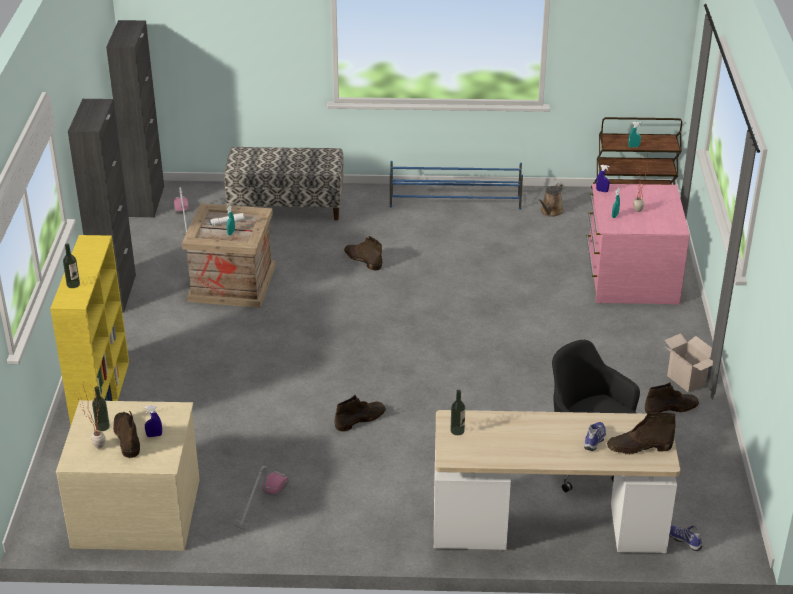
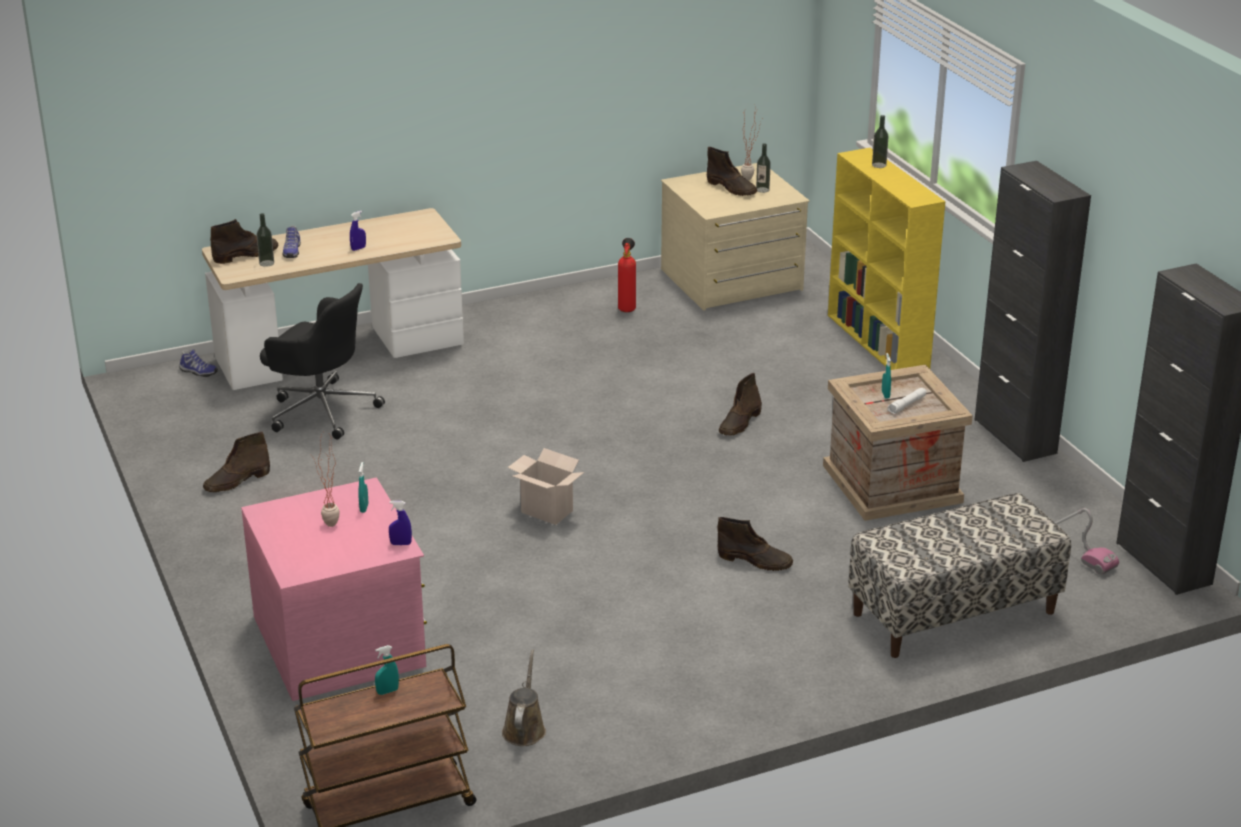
camera: 155 degrees right, 5 degrees down
blue spray bottle [144,406,162,437] -> blue spray bottle moved to [350,211,366,251]
vacuum cleaner [233,466,289,531] -> fire extinguisher [618,238,636,312]
brown boot [334,395,386,432] -> brown boot moved to [719,373,762,436]
blue shoe rack [390,161,523,209] -> none
bottle [450,390,465,435] -> bottle moved to [256,213,274,267]
cardboard box [665,333,713,392] -> cardboard box moved to [508,448,584,525]

